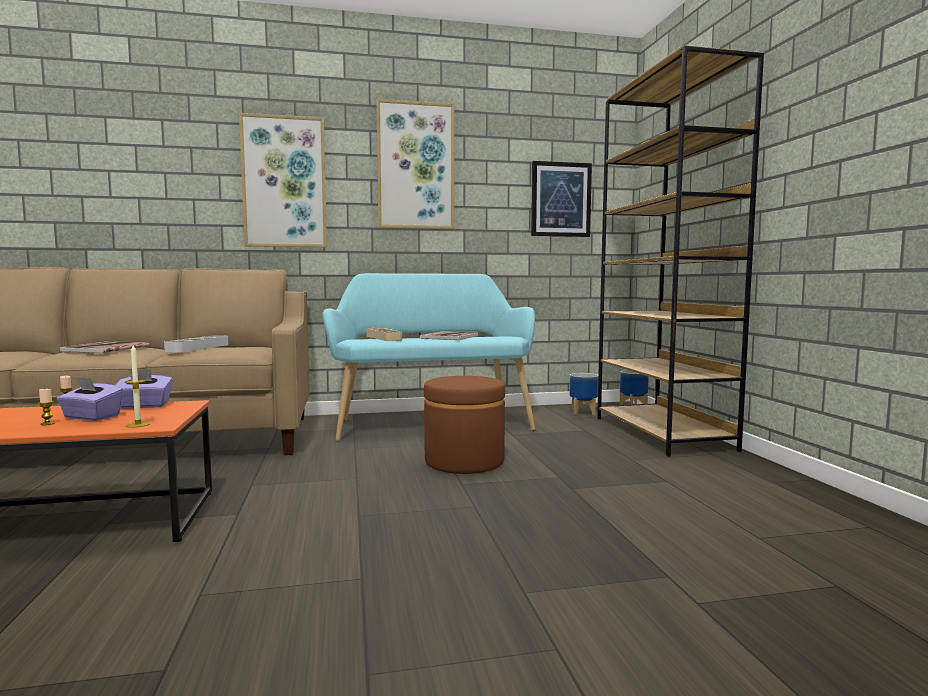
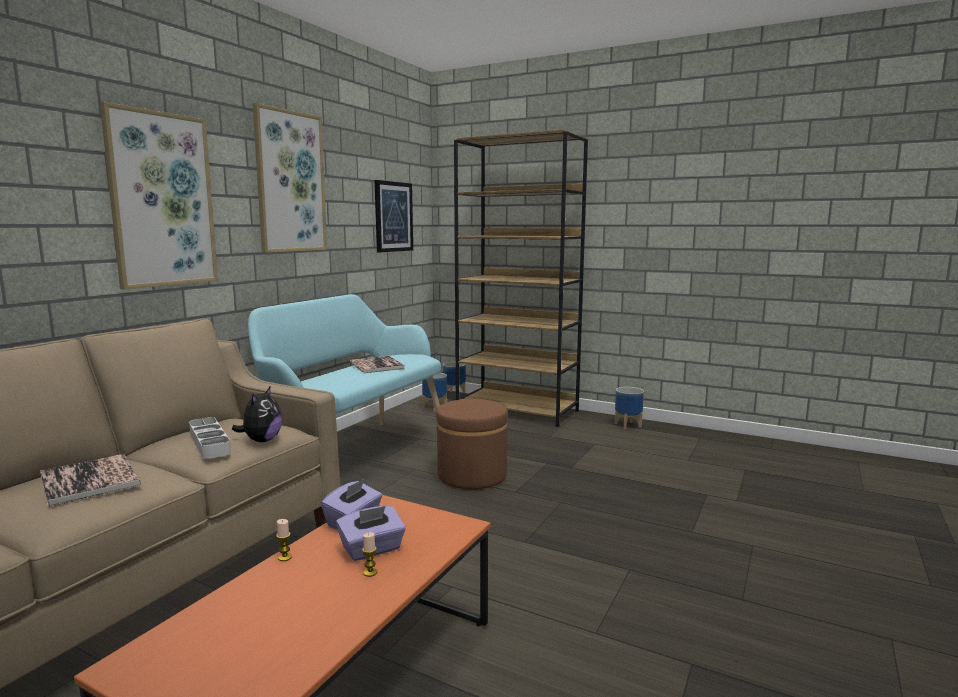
camera: 50 degrees left, 5 degrees up
candle [125,345,151,428] -> none
beige tray [366,328,402,341] -> none
none -> plush toy [232,387,282,442]
none -> planter [615,387,644,430]

